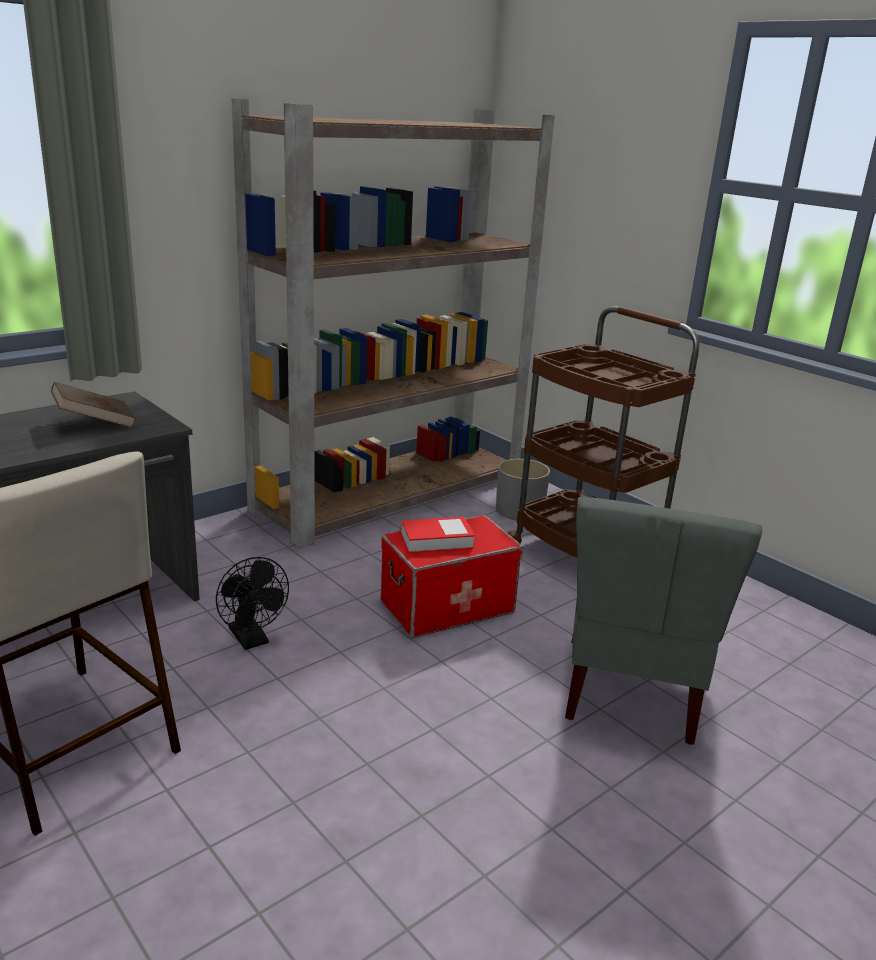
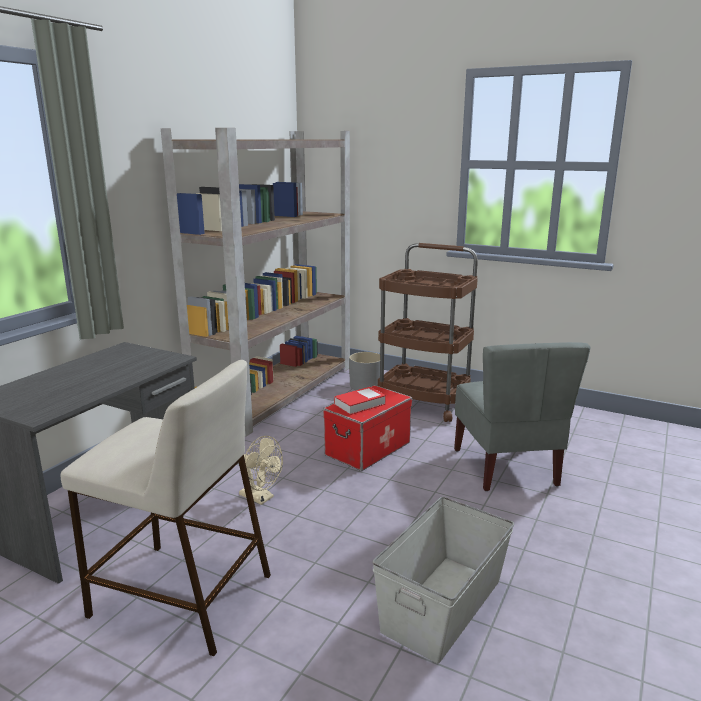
camera: 20 degrees left, 5 degrees down
brown book [51,382,136,428] -> none
black fan [216,557,289,650] -> beige fan [239,436,283,505]
none -> grey storage box [372,497,514,664]

